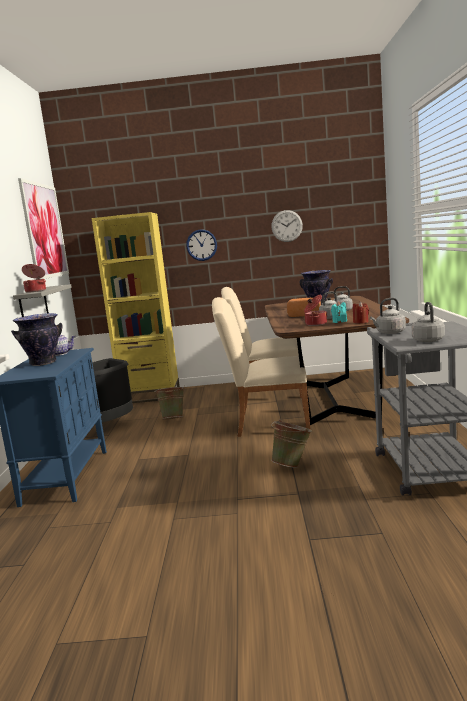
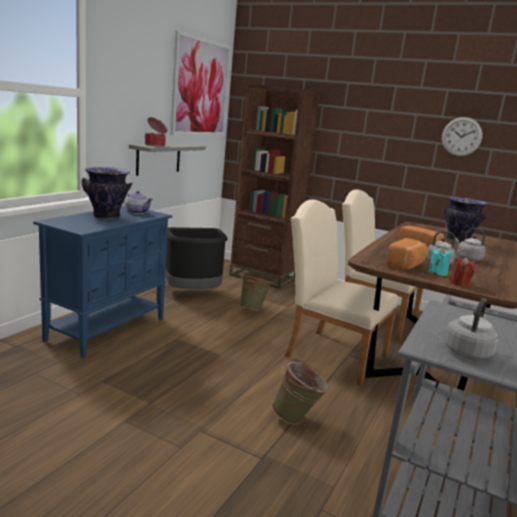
camera: 25 degrees right, 5 degrees up
yellow bookcase [91,212,180,403] -> brown bookcase [229,84,320,289]
wall clock [186,229,217,261] -> none
cooking pot [304,295,328,326] -> bread [386,238,428,270]
grey kettle [370,298,406,334] -> none

